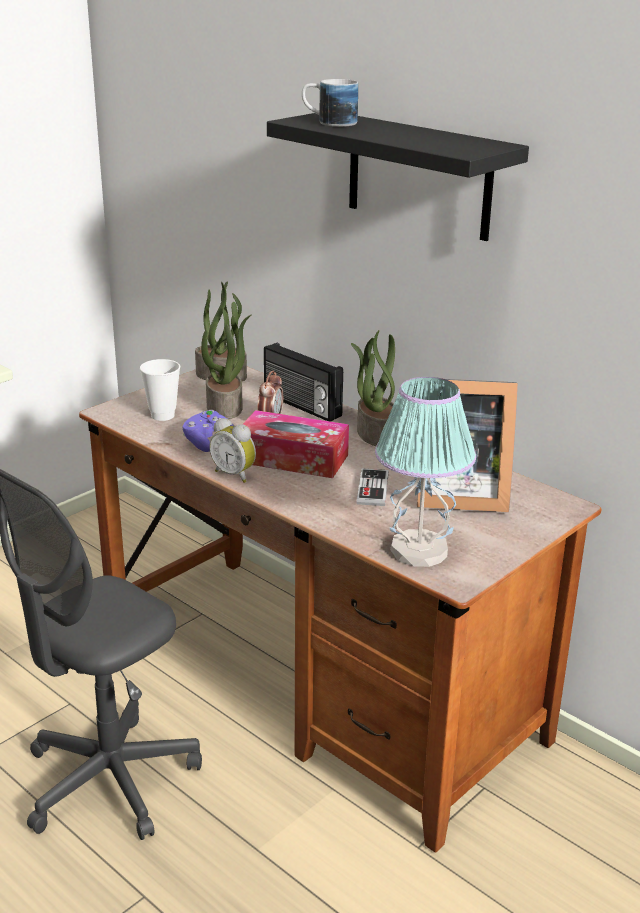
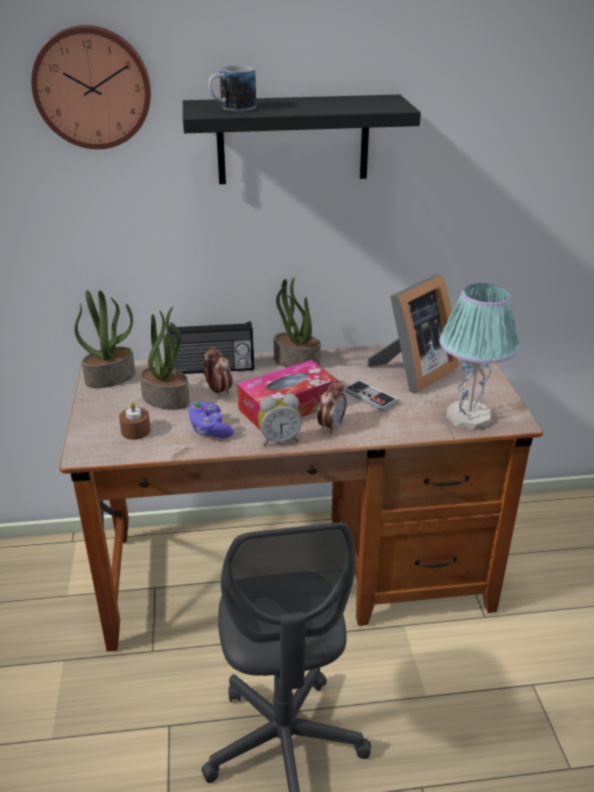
camera: 50 degrees left, 5 degrees up
cup [140,359,180,421] -> brown candle [119,402,151,440]
none -> wall clock [31,25,151,149]
none -> alarm clock [317,379,347,434]

